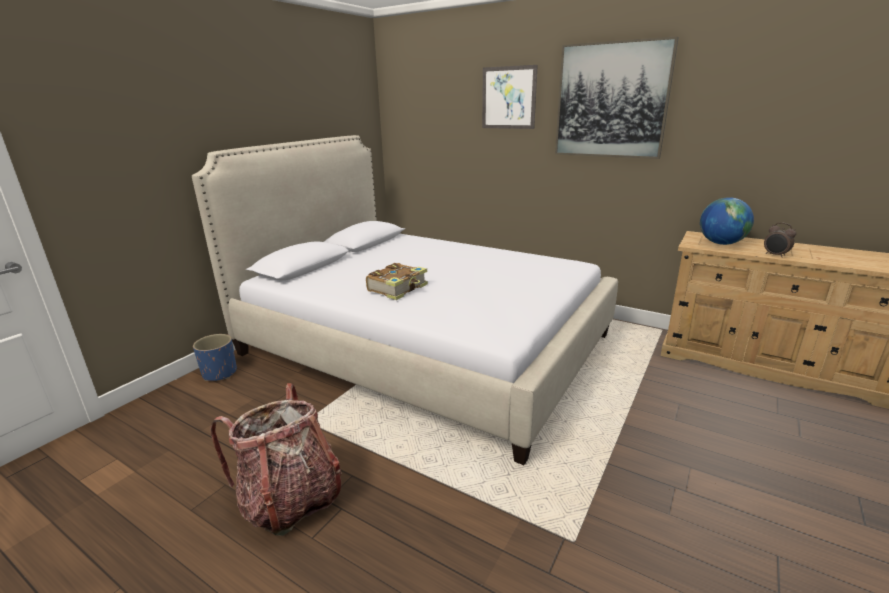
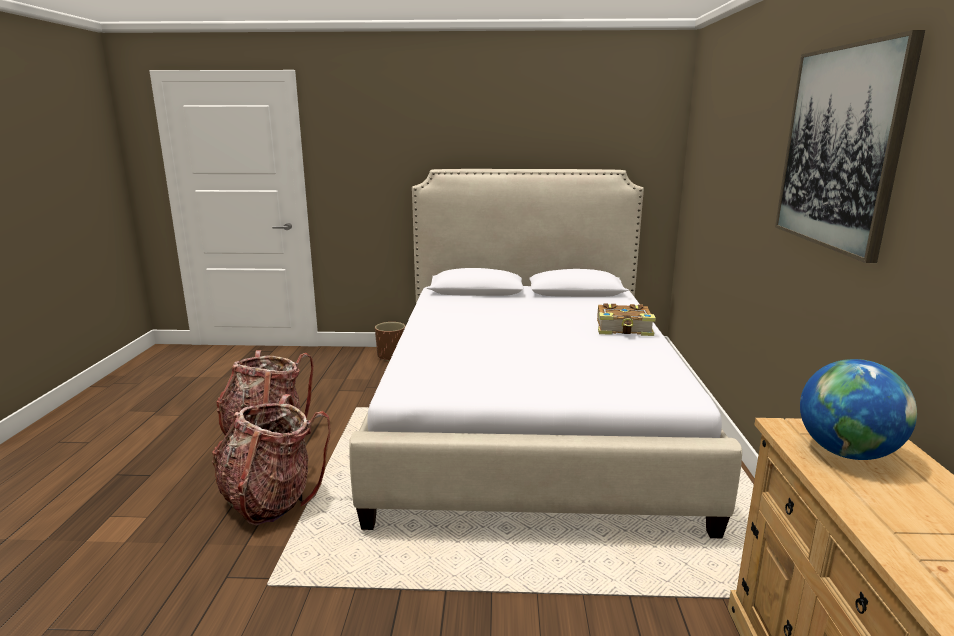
camera: 60 degrees right, 5 degrees down
blue planter [193,334,237,381] -> brown planter [375,322,406,361]
book [366,263,428,300] -> book moved to [597,303,656,336]
picture [482,65,538,129] -> none
alarm clock [764,222,796,258] -> none
none -> backpack [212,394,330,526]

